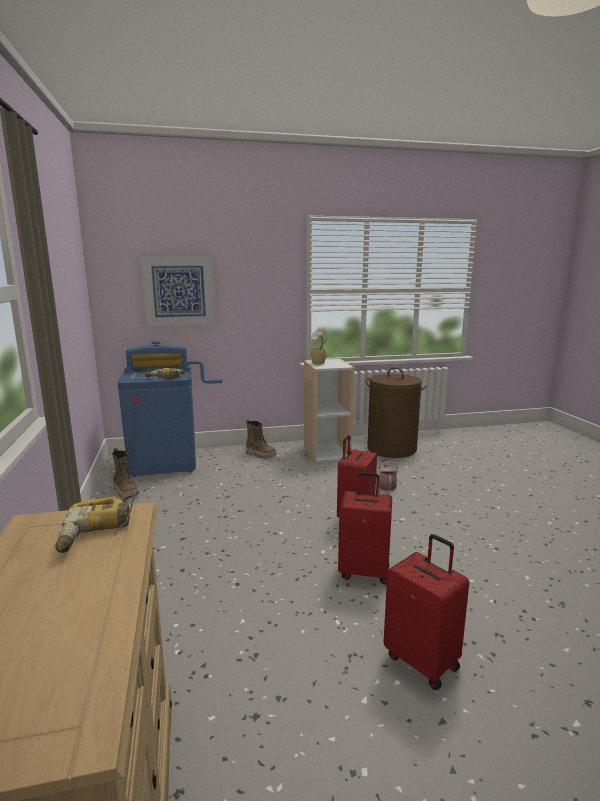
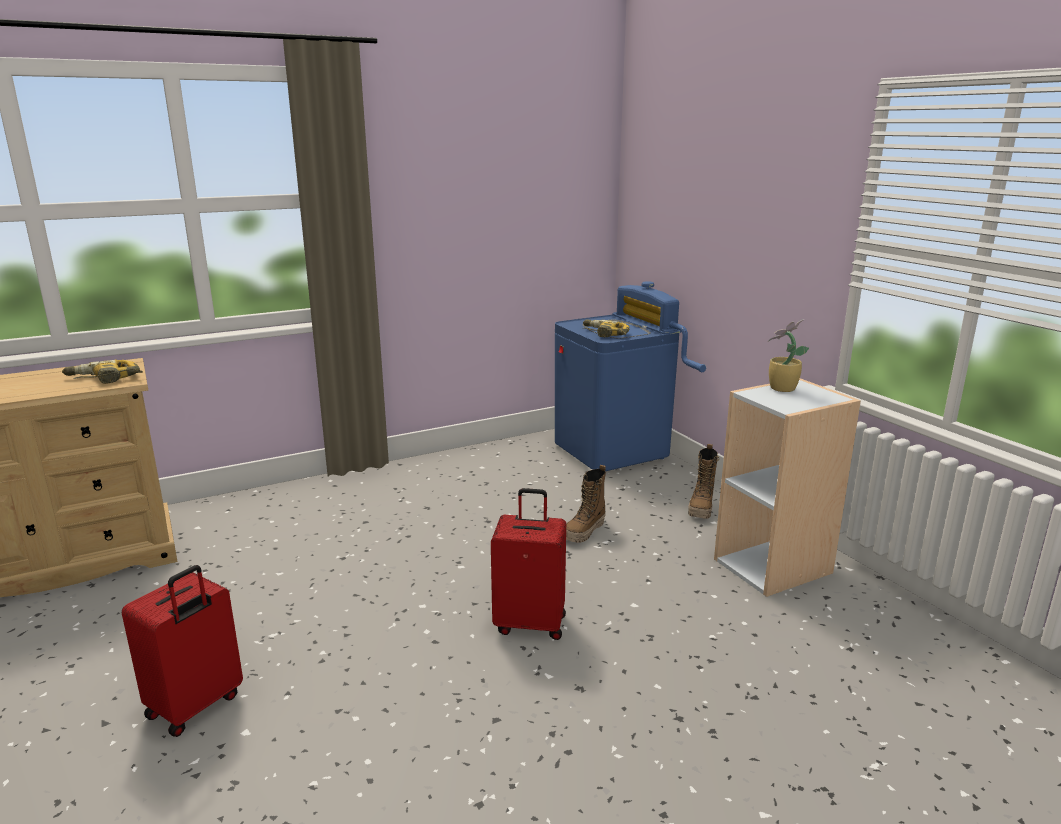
camera: 75 degrees right, 5 degrees up
boot [112,448,138,497] -> boot moved to [566,465,606,543]
picture [140,256,215,326] -> none
red suitcase [338,472,392,584] -> none
brown laundry basket [365,367,427,458] -> none
watering can [378,459,398,490] -> none

